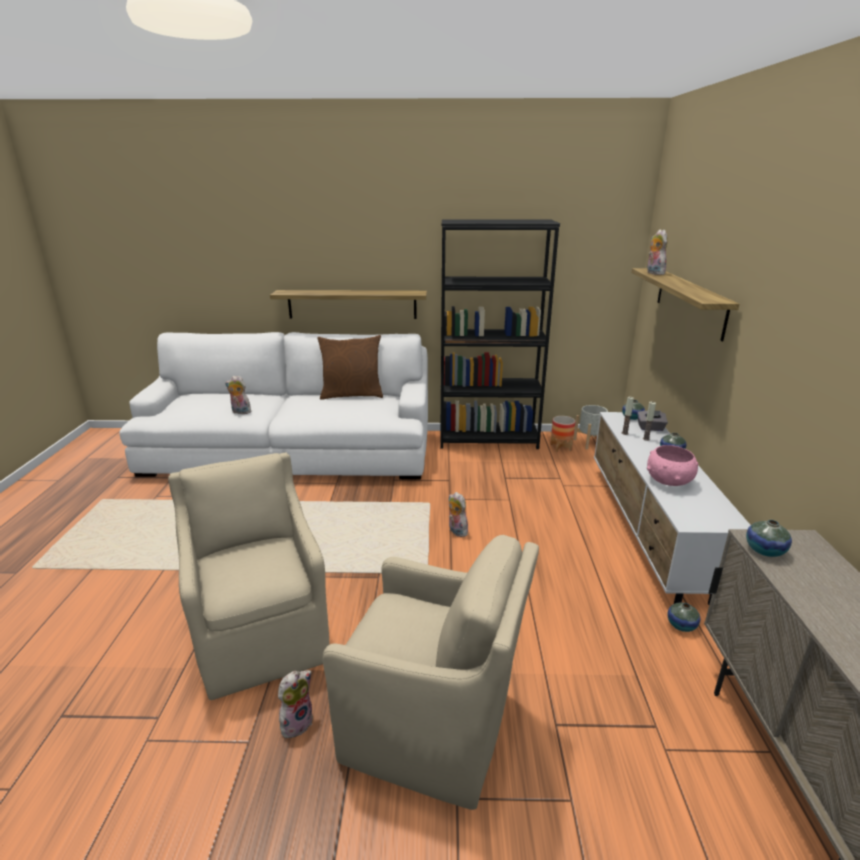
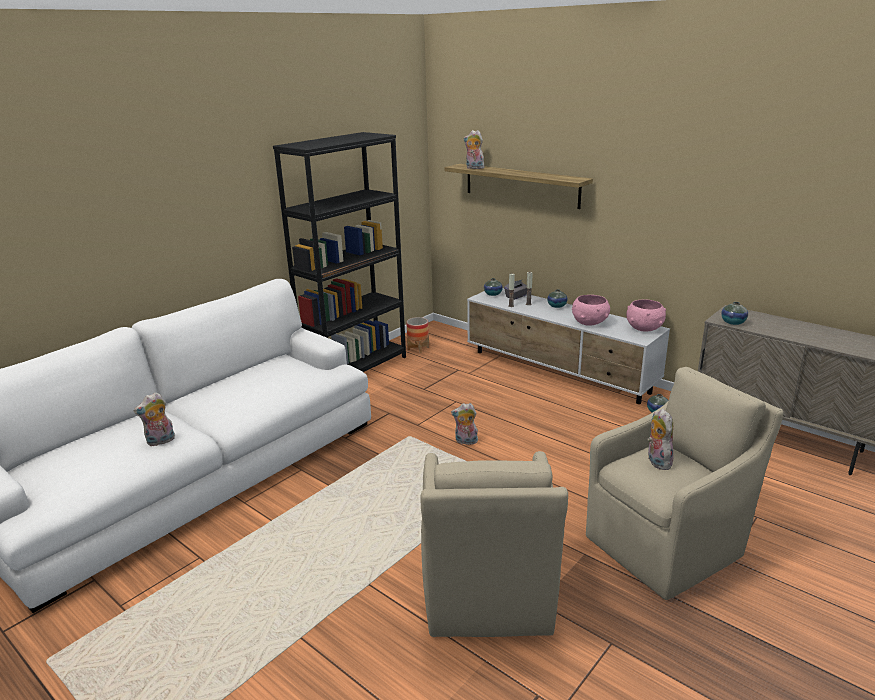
camera: 50 degrees left, 0 degrees up
beige armchair [168,452,330,700] -> beige armchair turned 105 degrees counterclockwise [421,451,568,637]
shelf [270,290,427,319] -> none
plush toy [278,670,313,738] -> plush toy moved to [648,409,674,470]
brown pillow [317,335,383,400] -> none
grey planter [573,405,608,450] -> none
none -> pink bowl [626,299,666,332]

